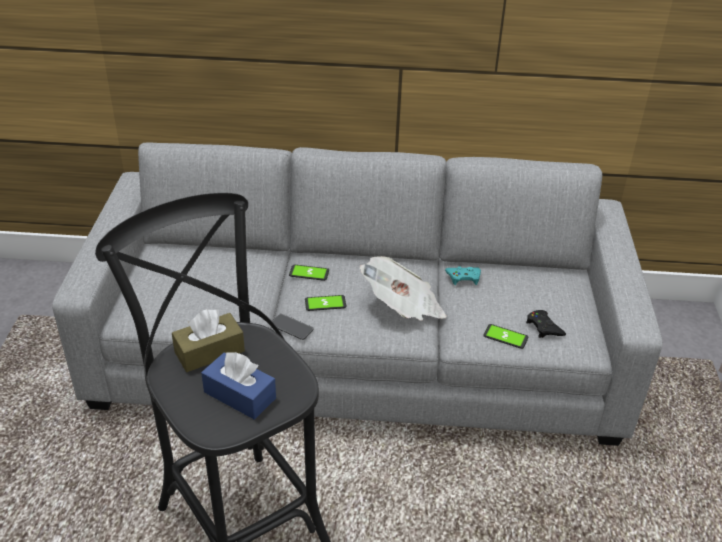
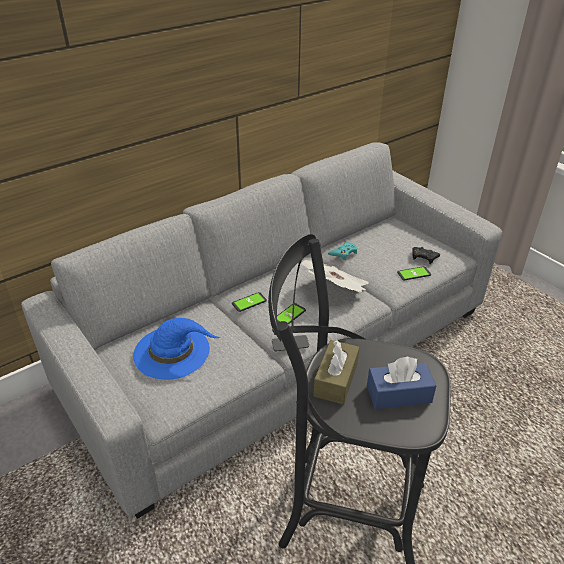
camera: 40 degrees left, 0 degrees up
none -> blue hat [133,318,221,380]

